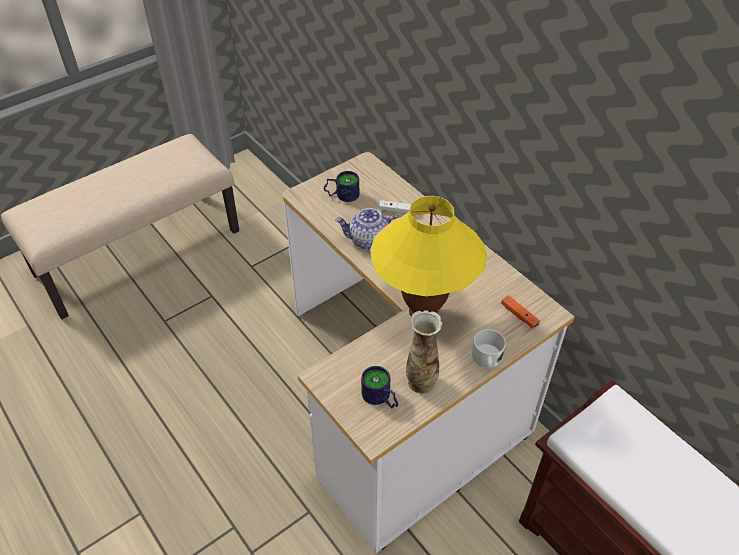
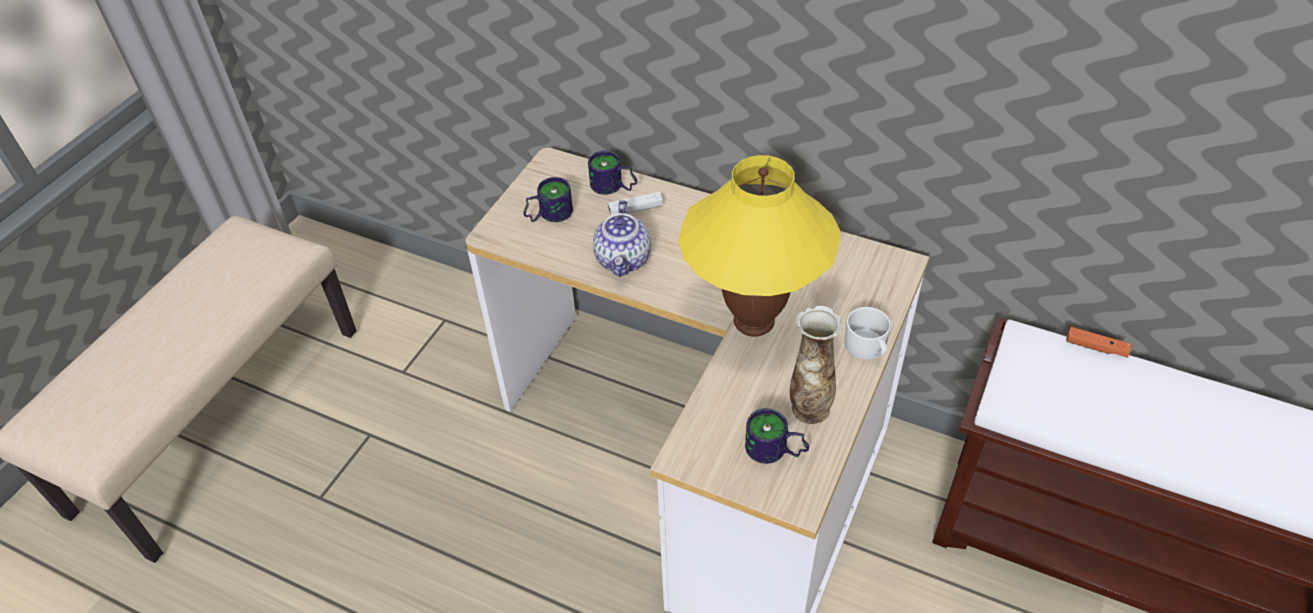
camera: 25 degrees left, 0 degrees up
teapot [335,208,399,250] -> teapot turned 60 degrees counterclockwise [593,200,651,277]
orange game controller [501,295,540,329] -> orange game controller moved to [1066,327,1131,357]
none -> mug [588,150,637,195]

